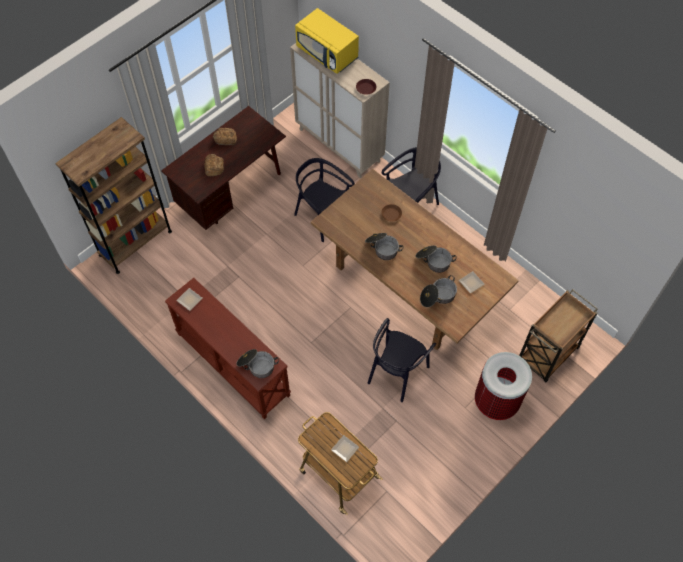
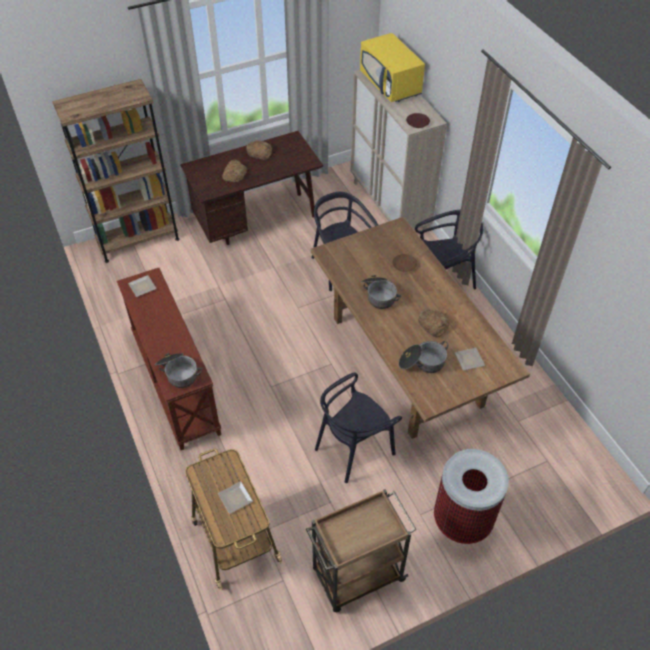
camera: 20 degrees right, 10 degrees down
cooking pot [415,245,457,273] -> bread [418,309,449,337]
brown cart [519,289,598,382] -> brown cart moved to [306,489,416,613]

